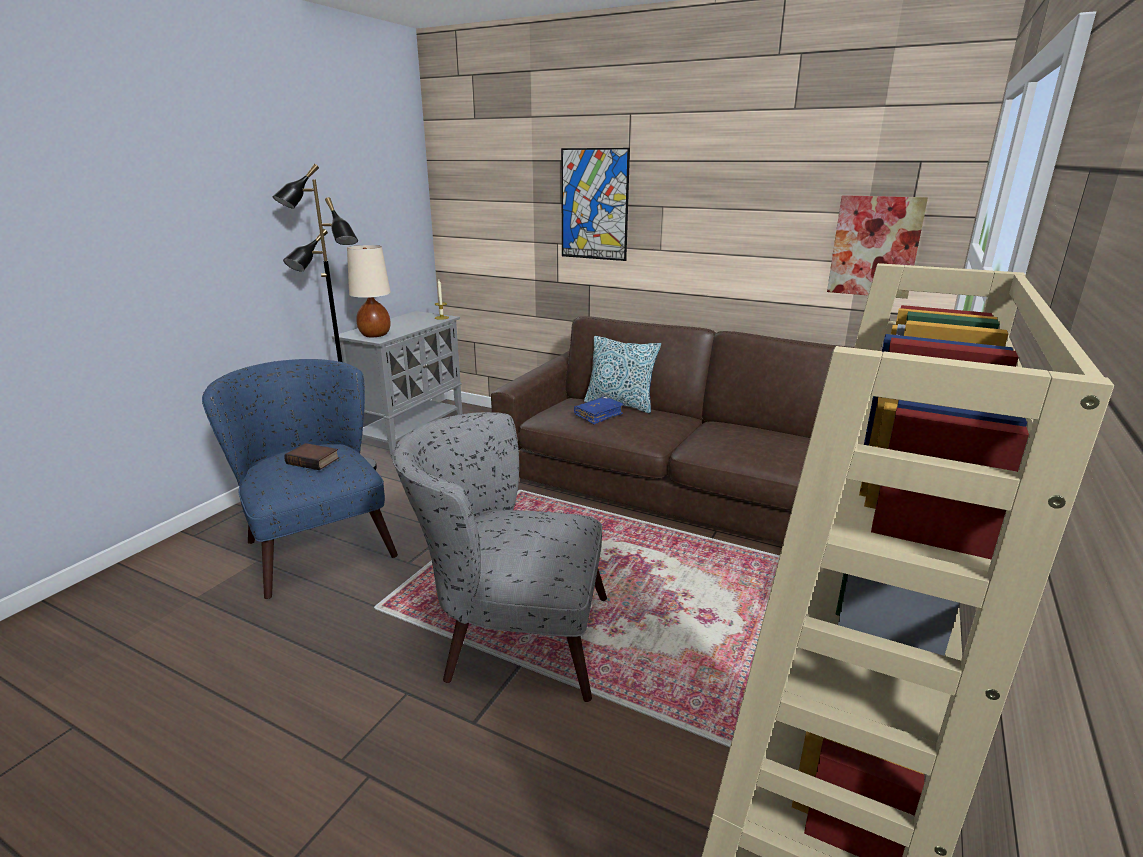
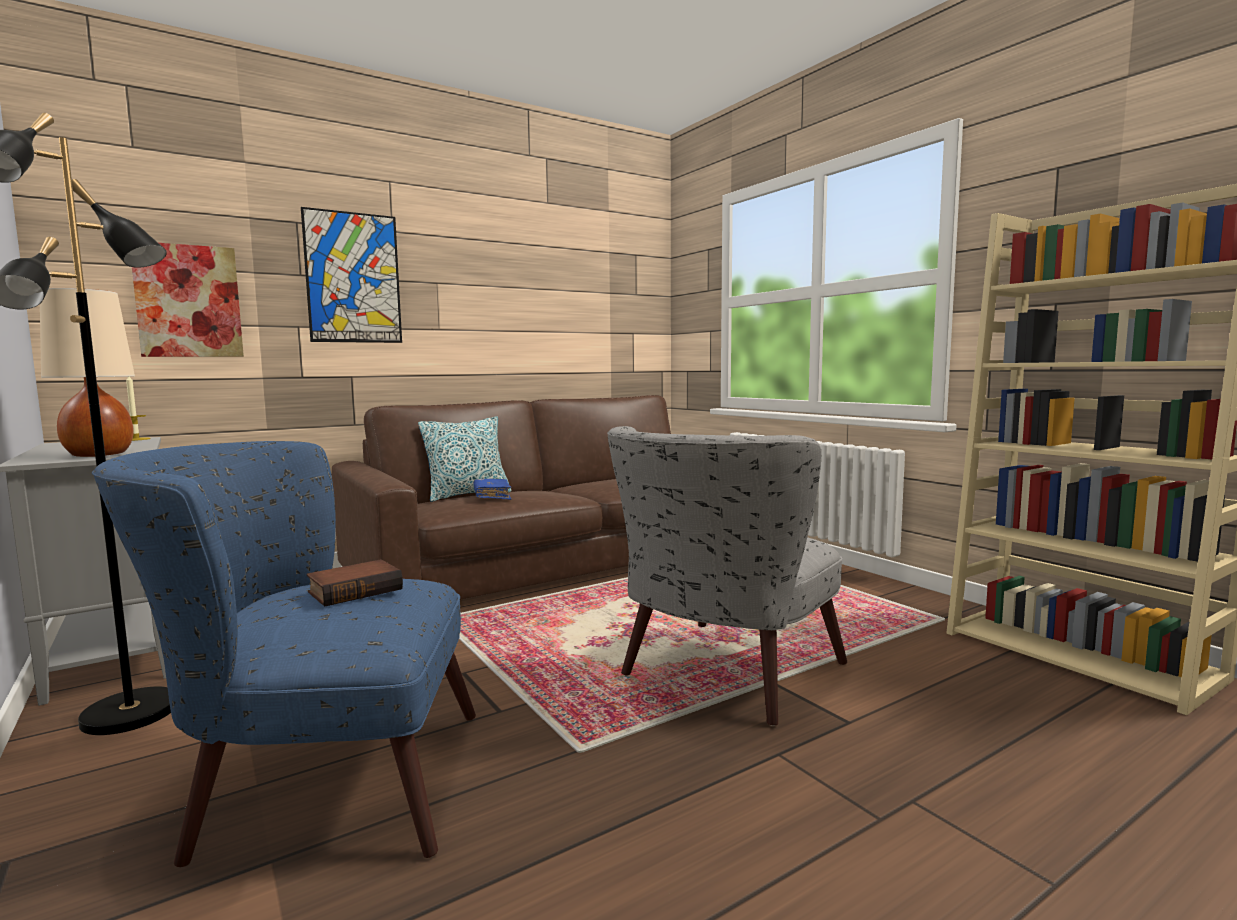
camera: 60 degrees left, 15 degrees down
picture [827,195,928,299] -> picture moved to [132,243,244,357]

